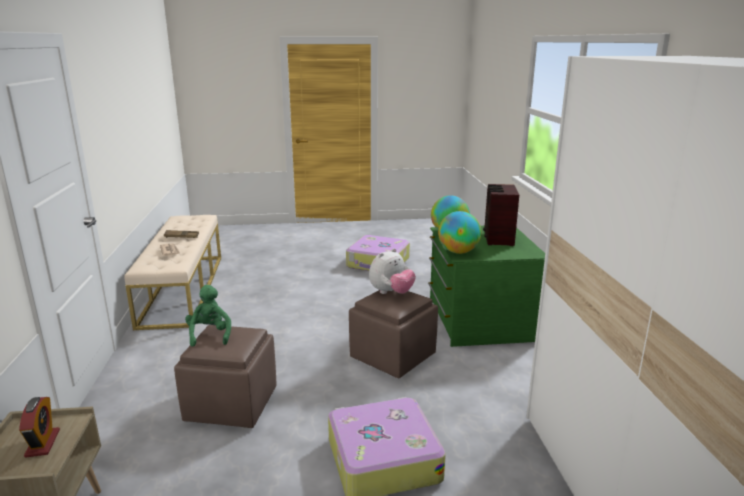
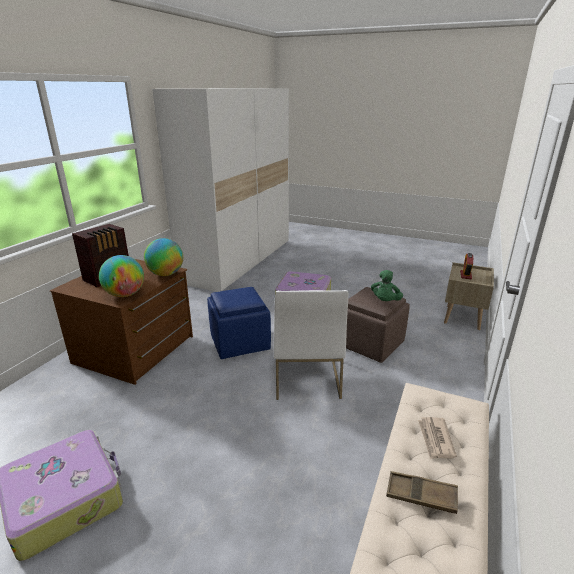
camera: 150 degrees left, 5 degrees up
brown ottoman [349,290,438,378] -> blue ottoman [207,287,271,359]
plush toy [369,248,416,294] -> none
green dresser [428,226,545,347] -> brown dresser [50,259,193,385]
none -> white chair [274,290,348,400]

